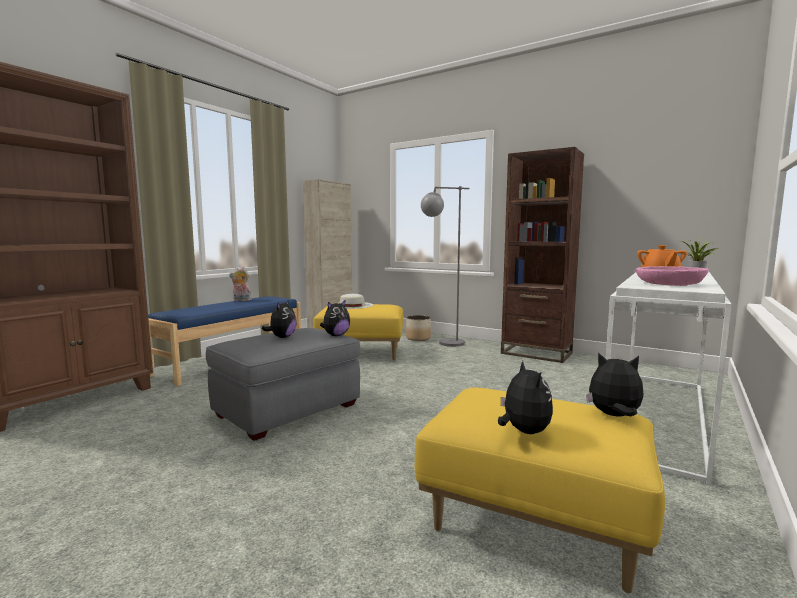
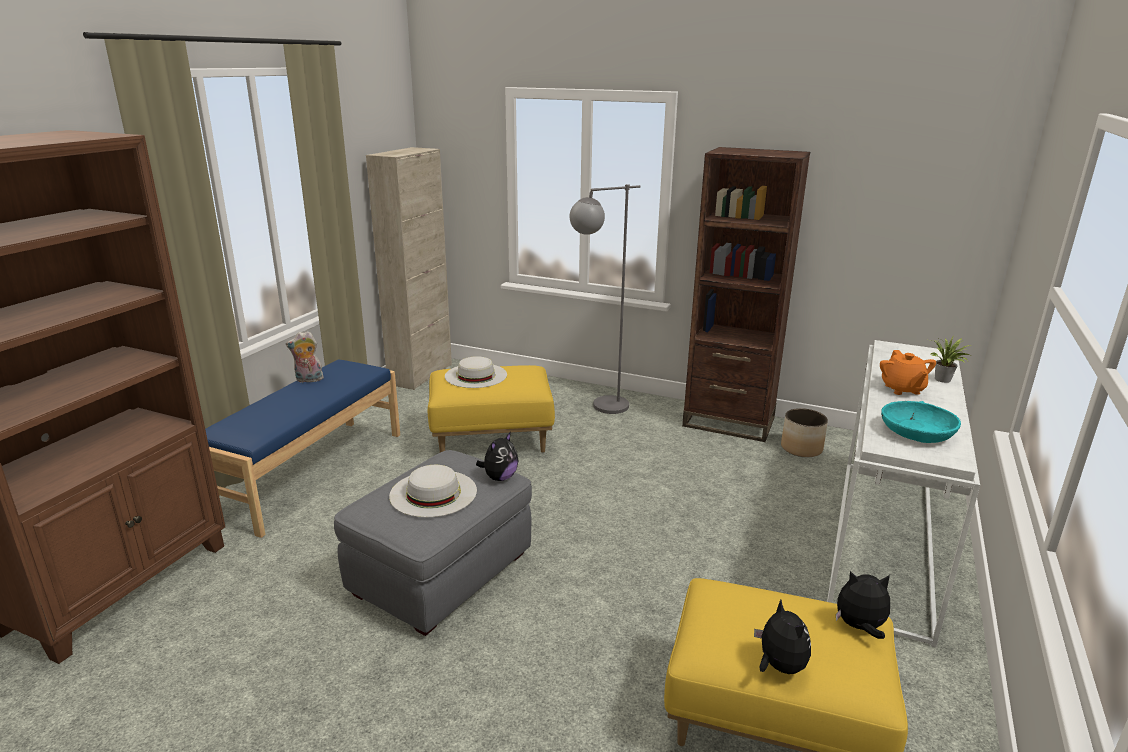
camera: 10 degrees left, 15 degrees up
plush toy [262,299,297,338] -> white hat [389,465,477,517]
planter [406,315,431,341] -> planter moved to [781,408,828,457]
pink bowl [636,266,709,286] -> turquoise bowl [881,401,961,443]

